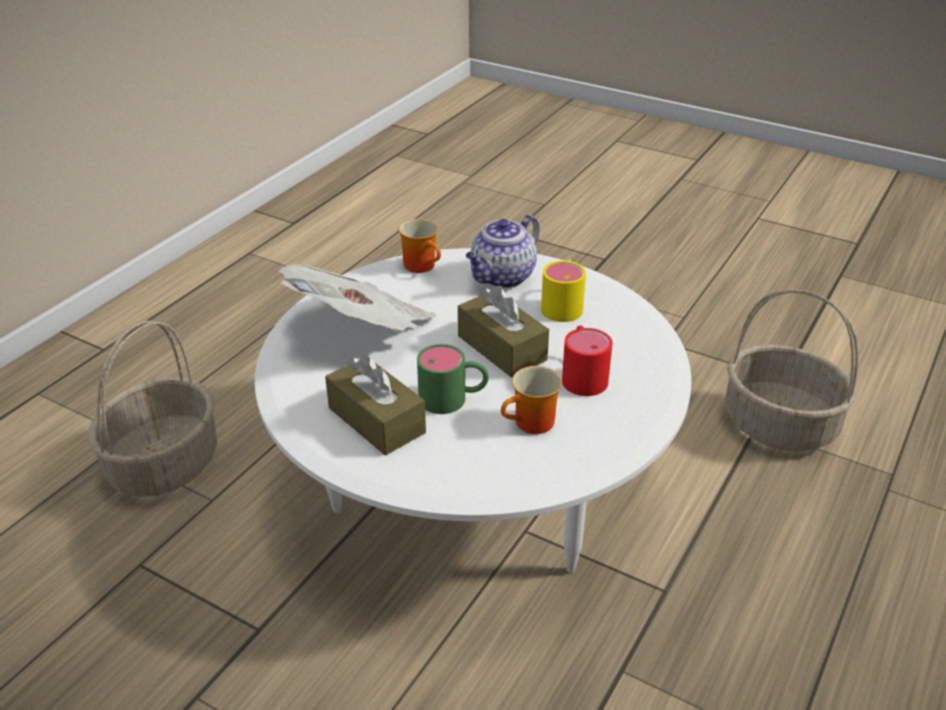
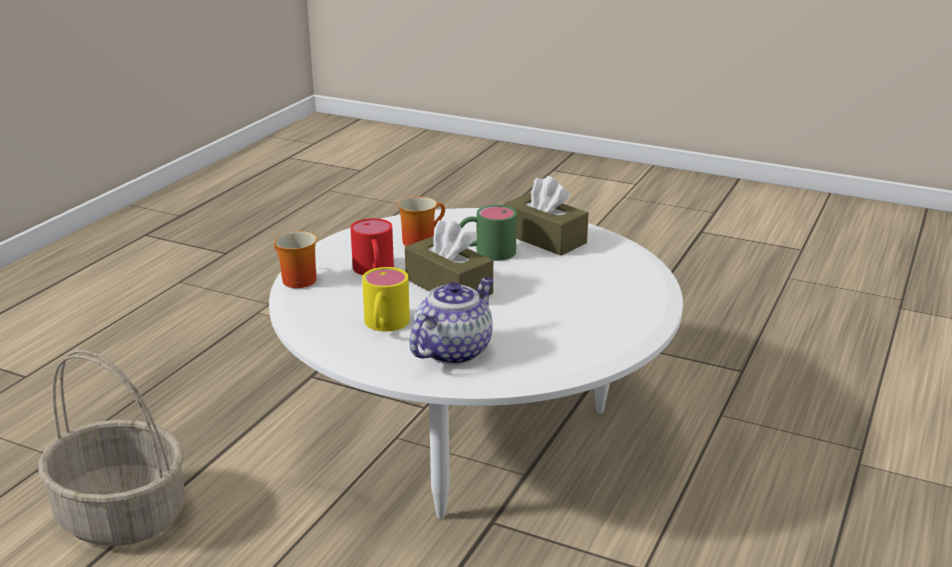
camera: 175 degrees right, 10 degrees down
basket [88,321,217,497] -> none
newspaper [278,264,436,332] -> none
mug [398,219,441,273] -> mug moved to [274,231,317,288]

